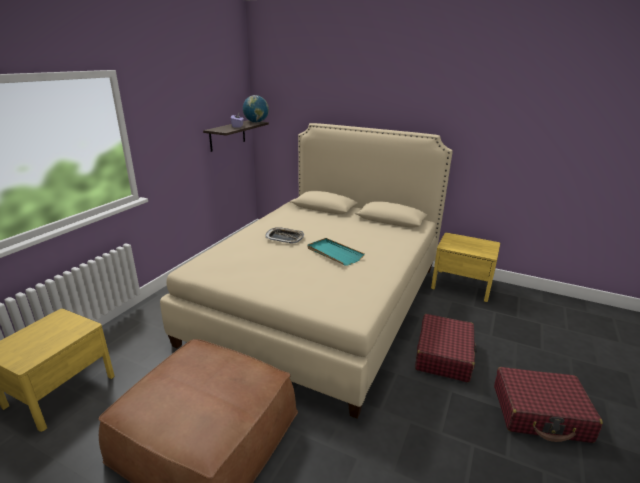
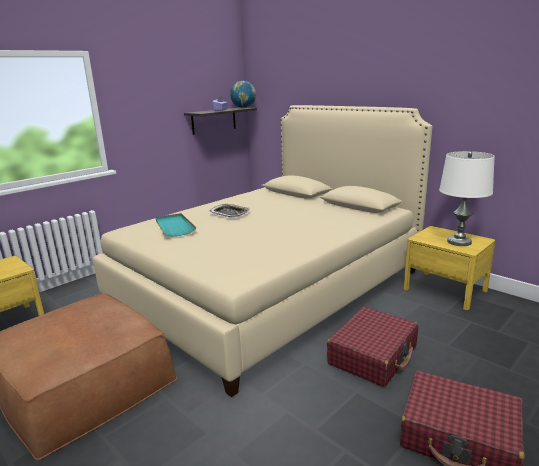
camera: 20 degrees right, 5 degrees down
turquoise tray [307,238,365,266] -> turquoise tray moved to [156,213,196,237]
none -> white table lamp [439,151,495,246]

